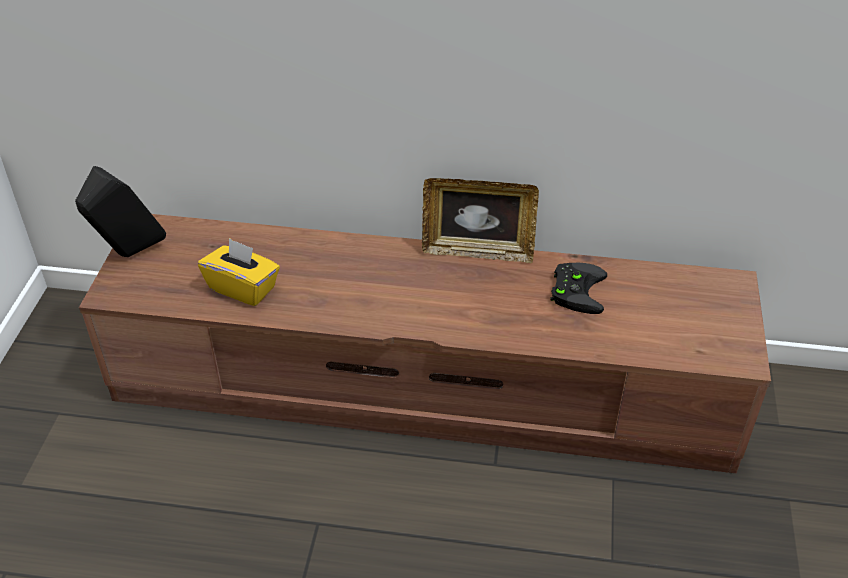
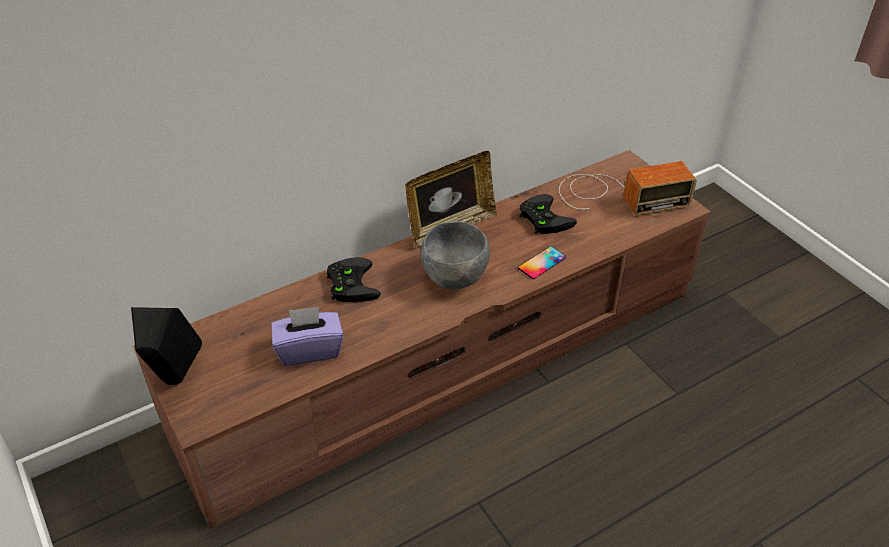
camera: 40 degrees left, 0 degrees up
yellow tissue box [198,238,280,306] -> purple tissue box [271,306,343,366]
none -> black game controller [327,257,381,302]
none -> grey bowl [421,222,490,289]
none -> phone [518,246,566,279]
none -> radio [559,161,697,215]

